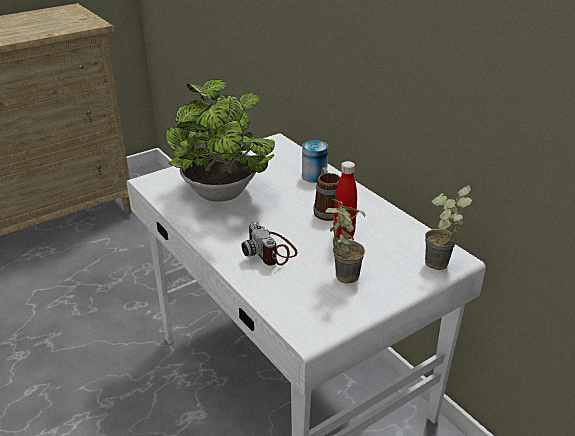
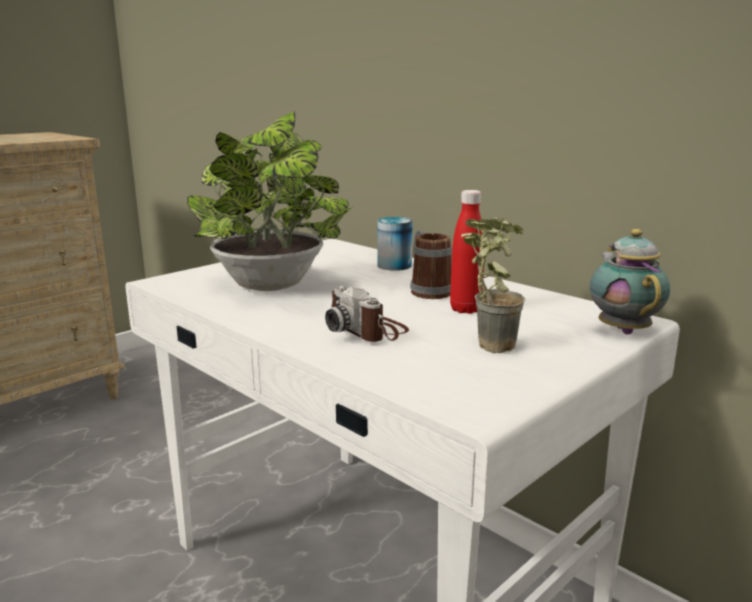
camera: 10 degrees left, 15 degrees down
potted plant [425,185,472,270] -> teapot [590,229,670,334]

